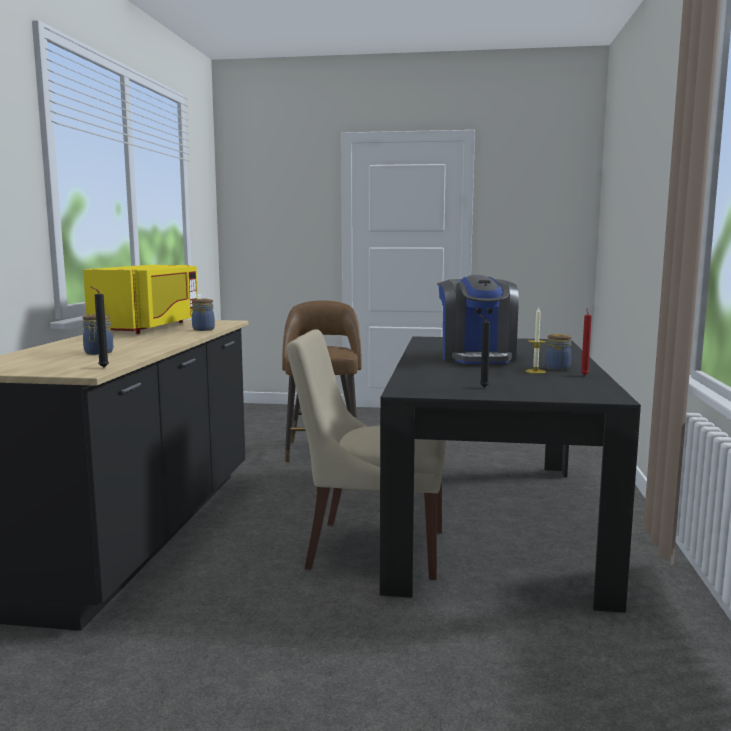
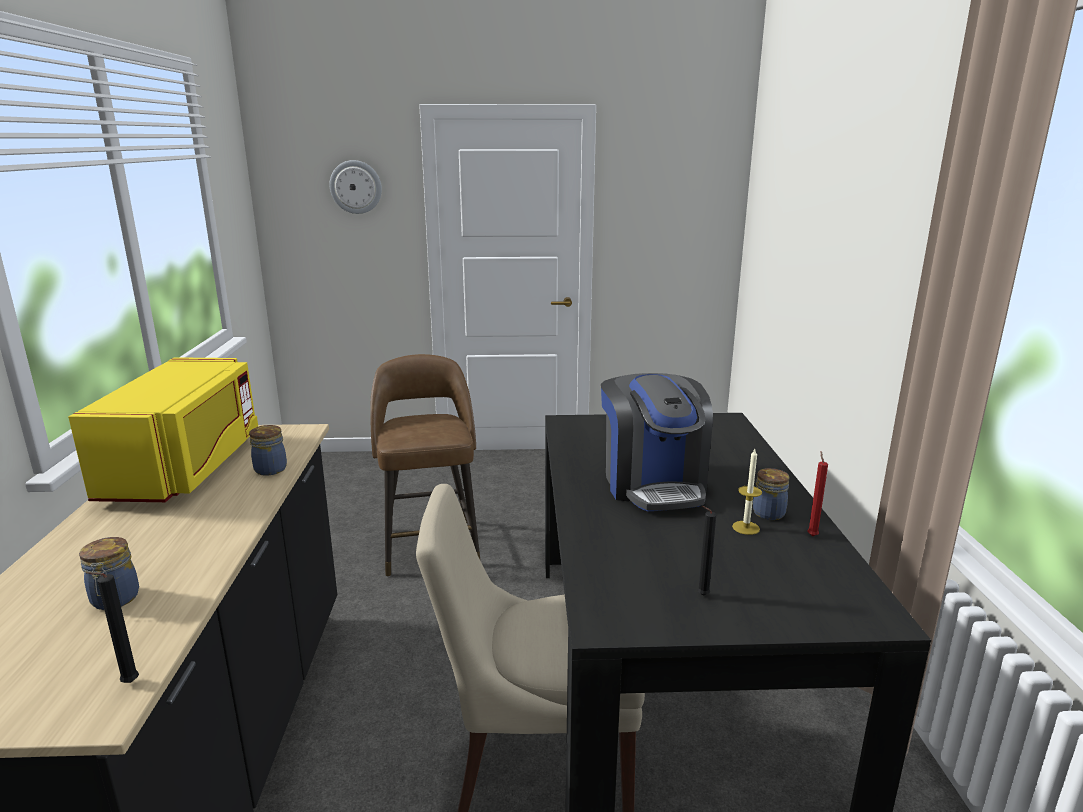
camera: 10 degrees left, 10 degrees up
none -> wall clock [329,160,382,214]

